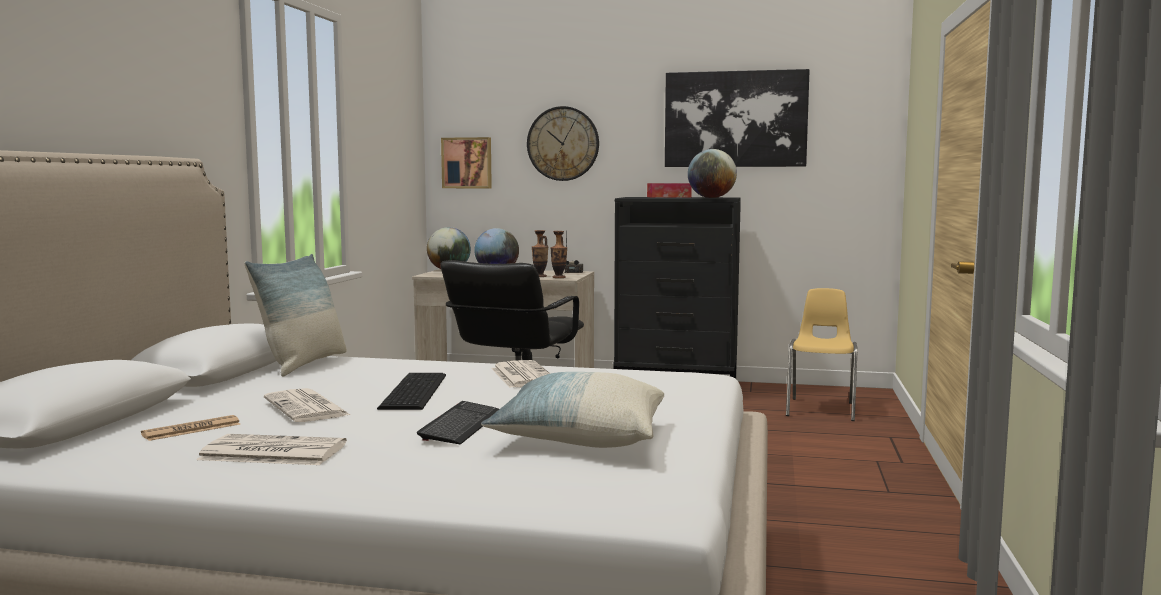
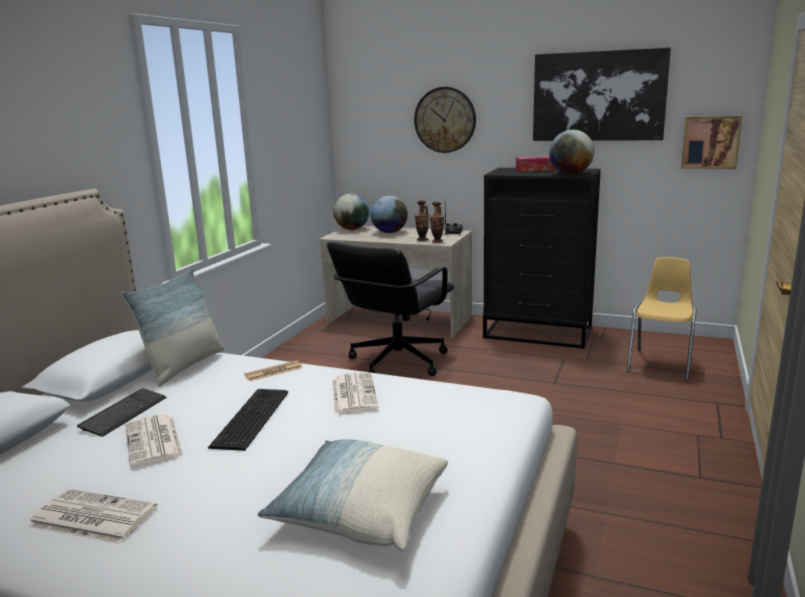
camera: 10 degrees right, 10 degrees up
newspaper [141,415,240,441] -> newspaper moved to [244,360,302,381]
keyboard [417,401,499,445] -> keyboard moved to [77,388,167,437]
picture [441,137,492,188] -> picture moved to [681,116,743,169]

